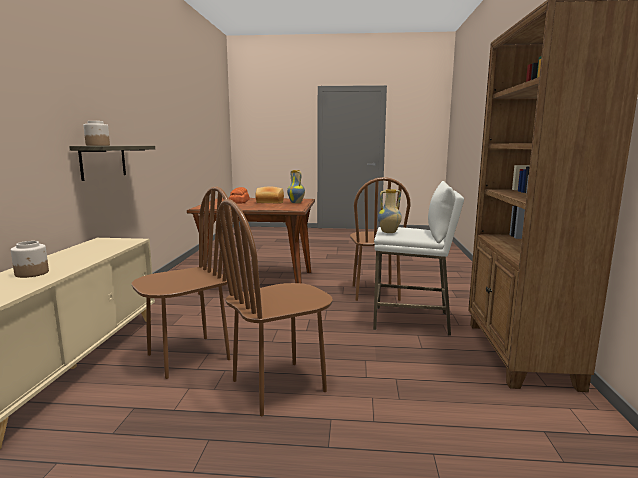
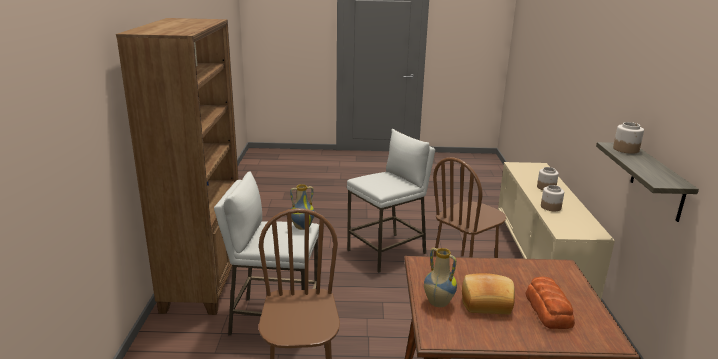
camera: 175 degrees right, 10 degrees up
brown chair [217,199,333,416] -> white stool [347,129,435,273]
none -> jar [541,185,564,211]

